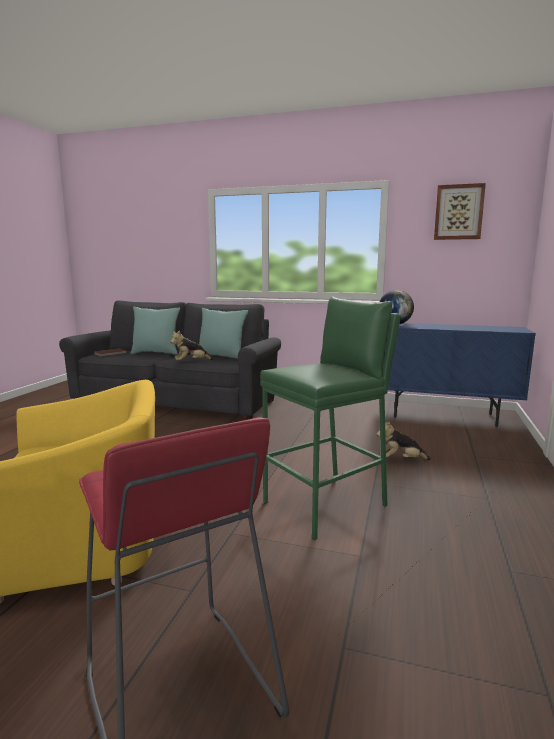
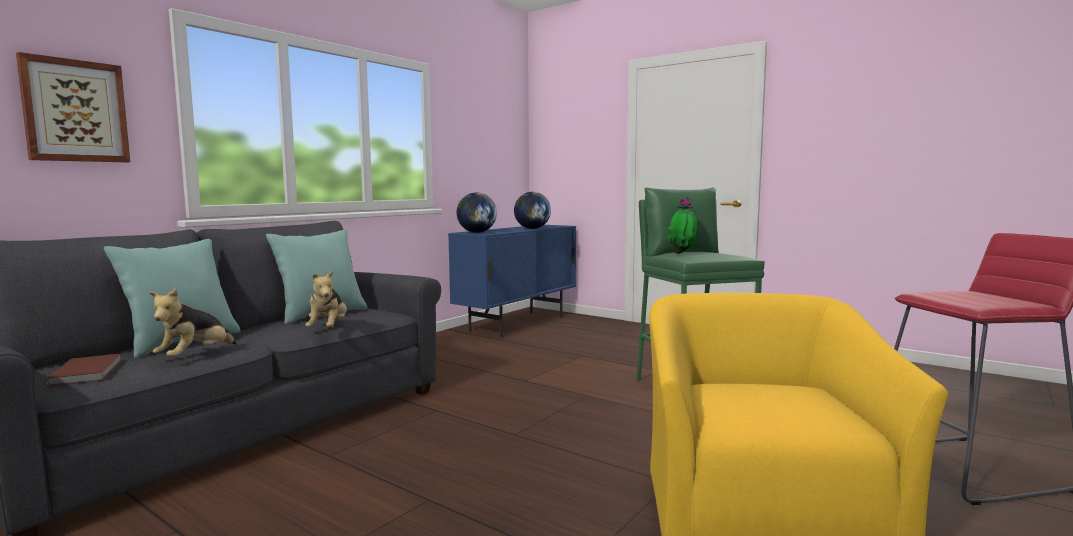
camera: 70 degrees left, 5 degrees down
plush toy [376,419,431,460] -> plush toy moved to [149,288,237,357]
picture [434,183,486,240] -> picture moved to [16,52,130,162]
none -> globe [514,192,551,229]
none -> potted plant [667,197,697,254]

